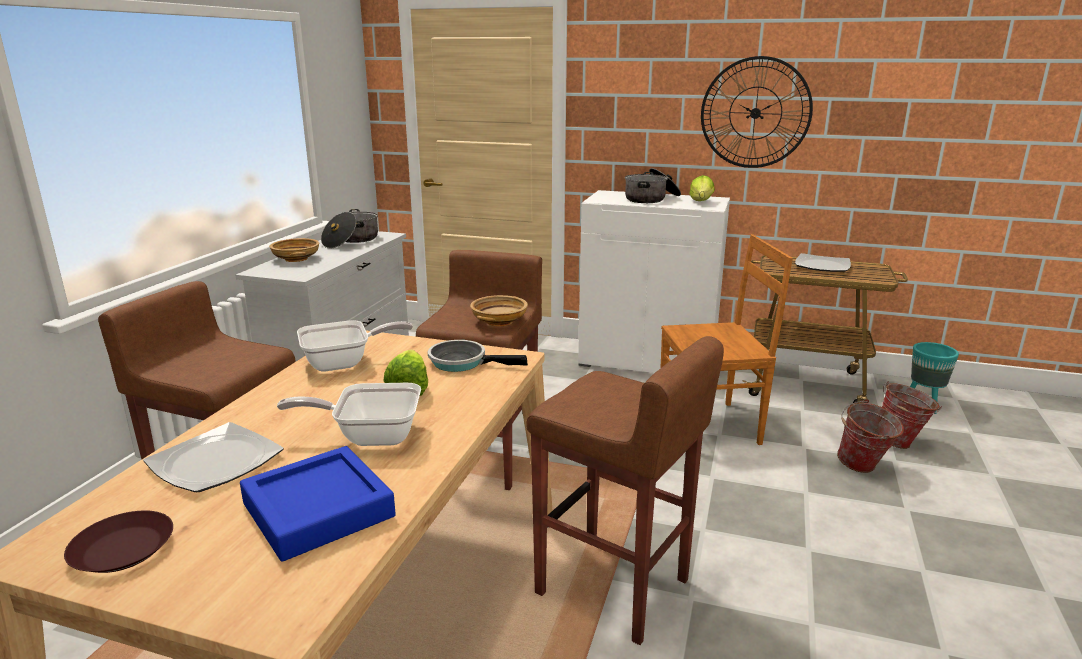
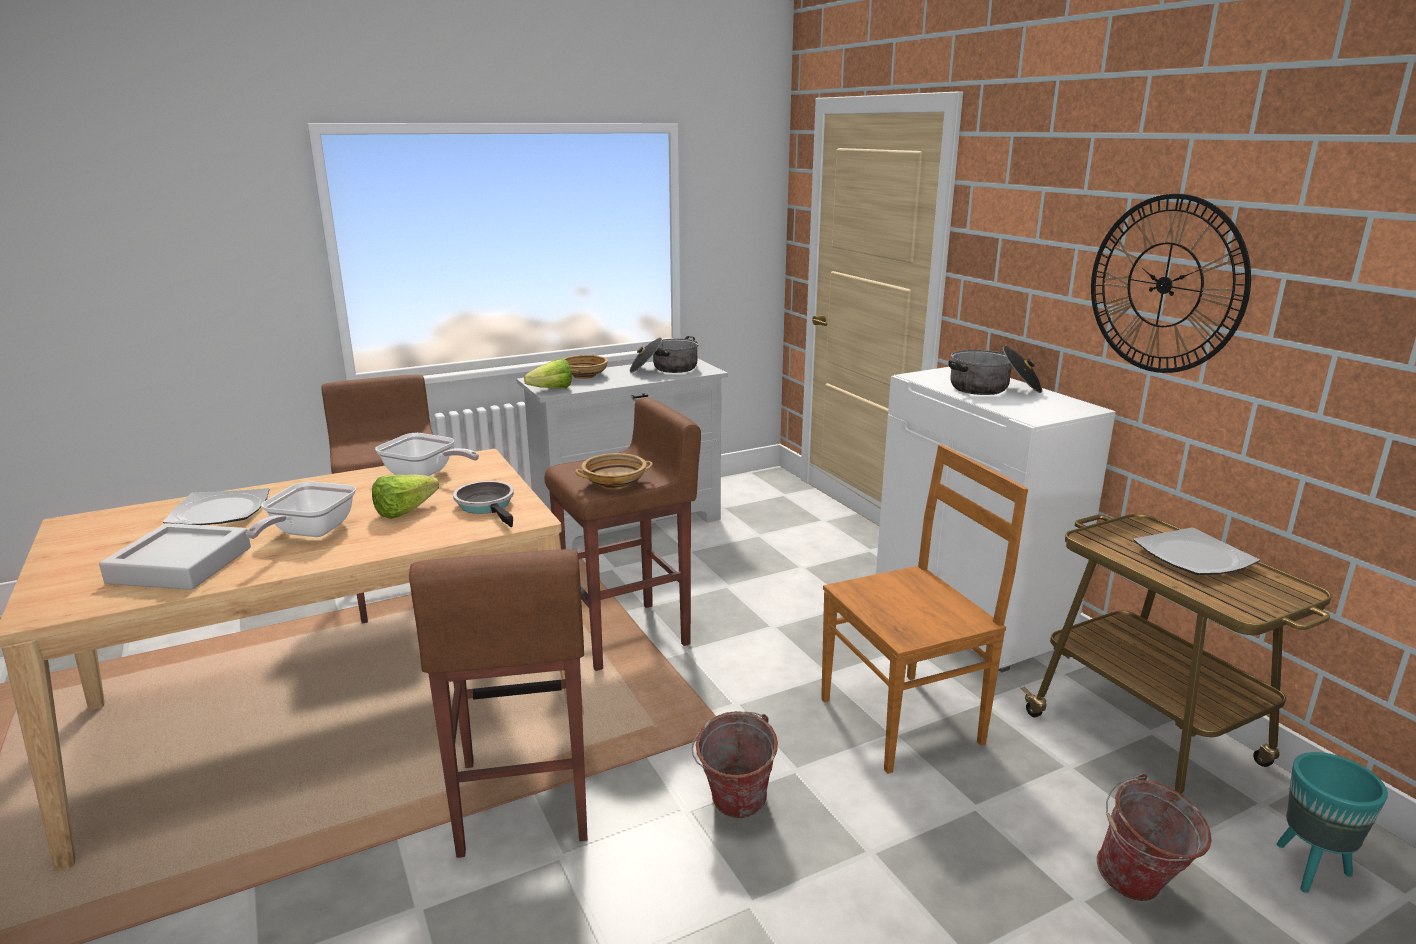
camera: 45 degrees right, 0 degrees up
brown plate [64,510,173,573] -> none
blue tray [240,446,396,562] -> grey tray [99,523,251,590]
frying pan [277,383,421,446] -> frying pan turned 120 degrees counterclockwise [246,482,356,539]
brown chair [660,234,793,445] -> brown chair turned 60 degrees counterclockwise [821,444,1028,774]
lettuce [689,175,715,201] -> lettuce moved to [524,359,572,389]
bucket [837,399,904,473] -> bucket moved to [692,711,778,818]

